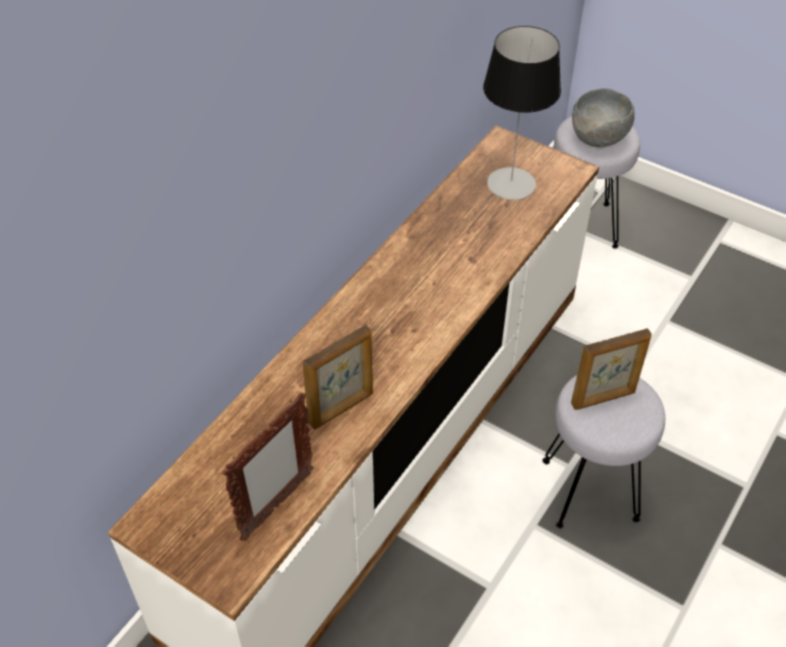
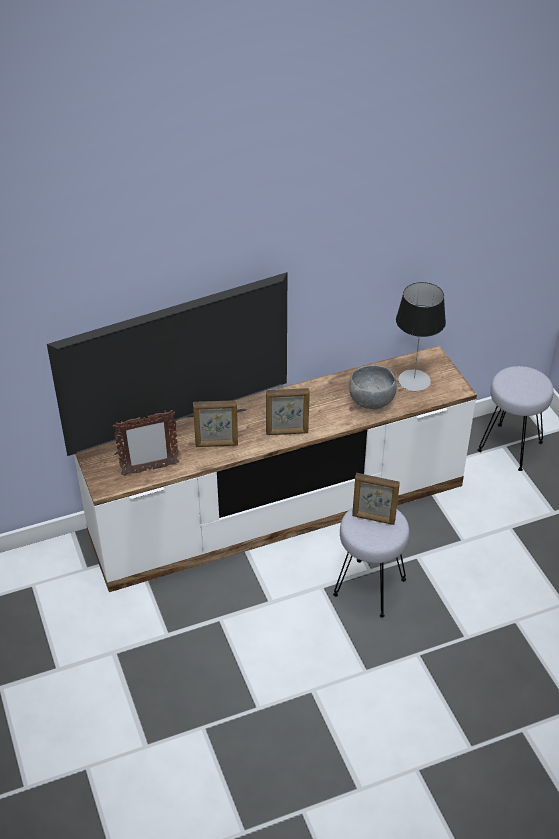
camera: 35 degrees right, 5 degrees down
grey bowl [572,88,635,147] -> grey bowl moved to [349,365,397,409]
none -> television [47,272,287,456]
none -> picture frame [266,388,310,435]

